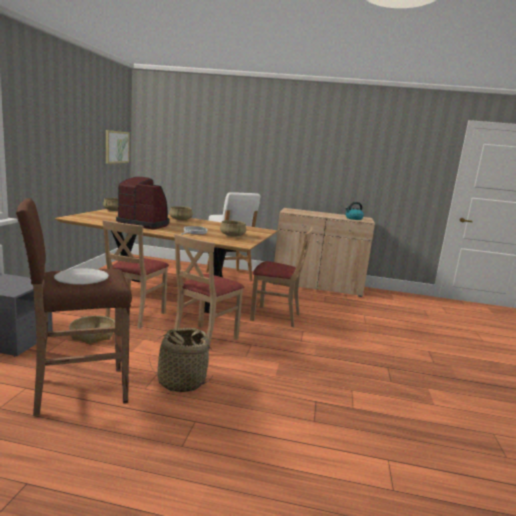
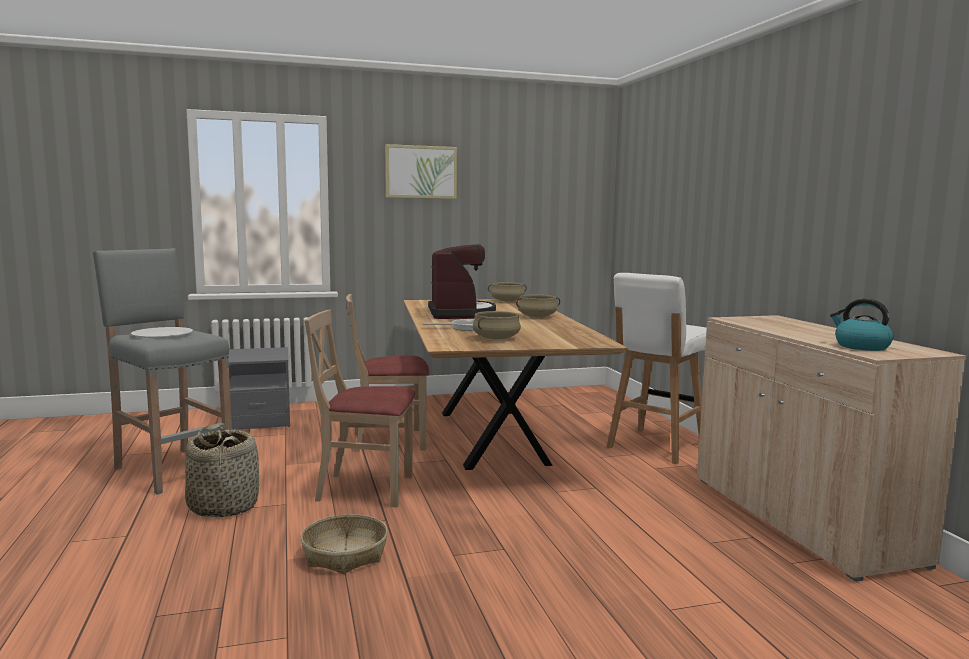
camera: 65 degrees right, 5 degrees down
brown stool [16,198,132,416] -> grey stool [93,248,232,495]
basket [69,316,115,344] -> basket moved to [301,514,388,574]
picture [106,130,129,164] -> picture moved to [385,144,457,199]
beige chair [250,227,313,327] -> none

